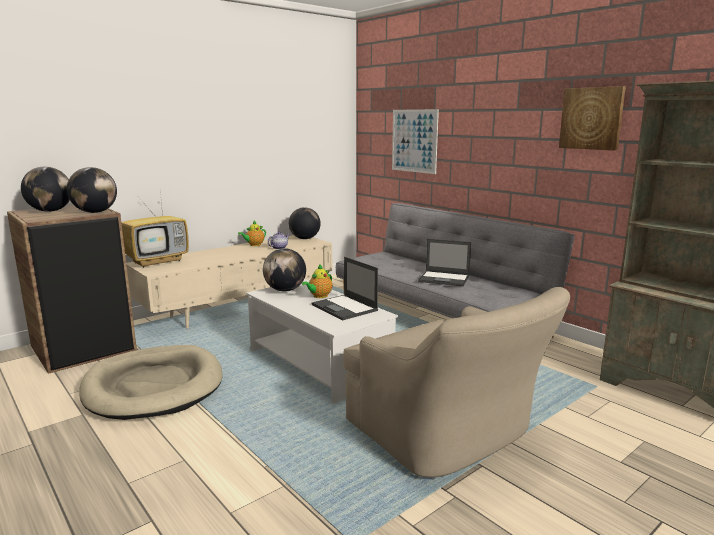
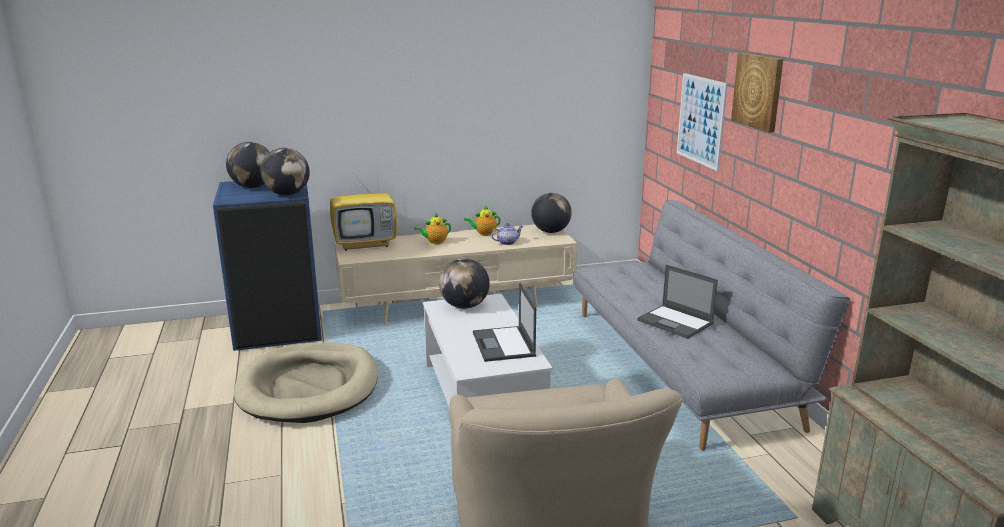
camera: 25 degrees right, 5 degrees up
brown cabinet [7,205,137,373] -> blue cabinet [213,181,322,351]
teapot [302,264,332,298] -> teapot moved to [414,212,451,244]
picture [559,86,626,150] -> picture moved to [731,53,783,133]

